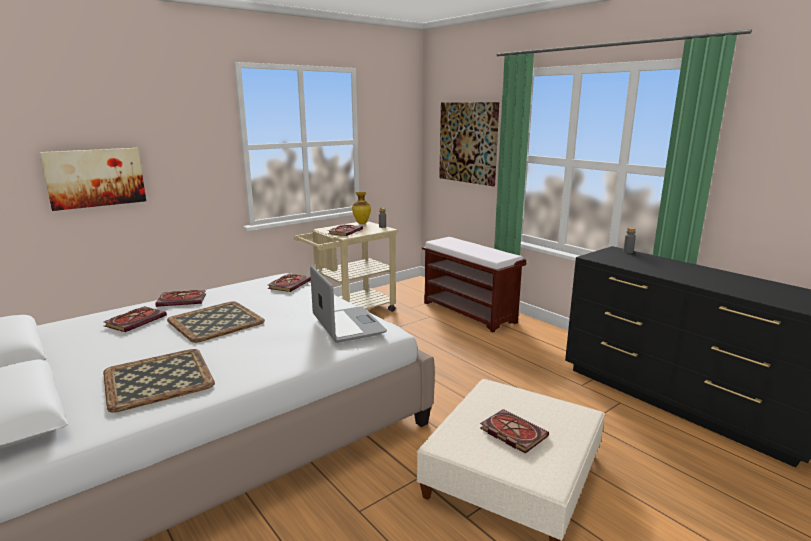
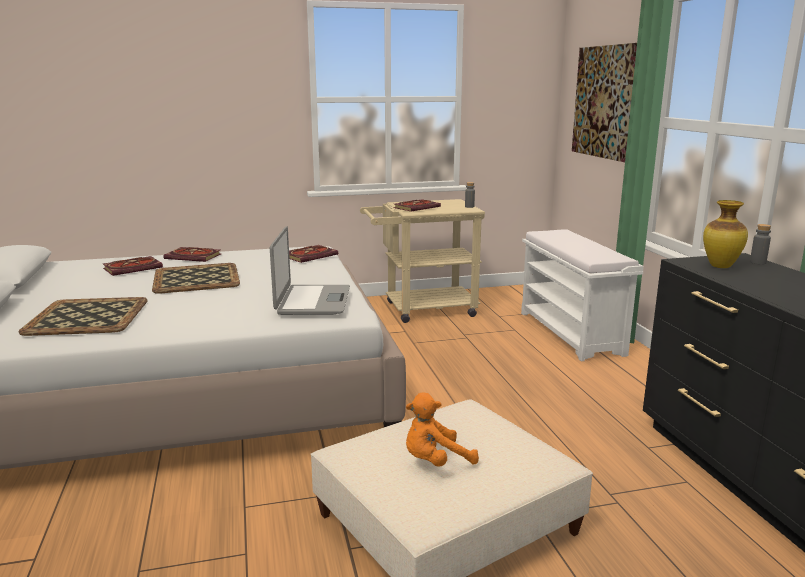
camera: 25 degrees right, 0 degrees up
picture [40,148,146,211] -> none
vase [352,192,371,224] -> vase moved to [703,200,748,268]
brown bench [422,237,526,332] -> white bench [521,229,644,361]
book [480,409,549,454] -> orange plush toy [406,393,479,467]

